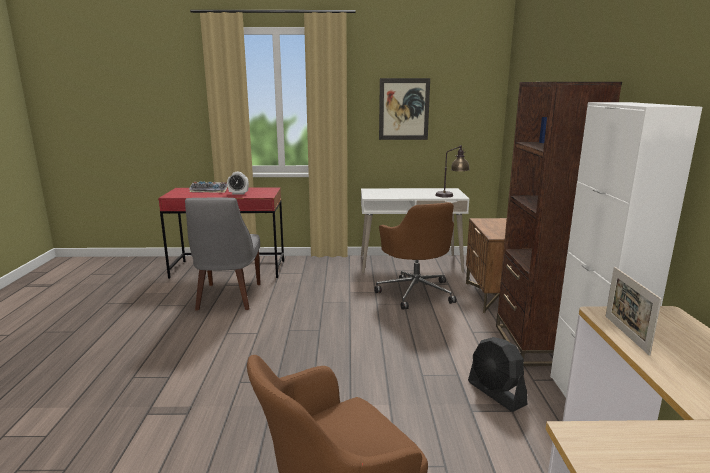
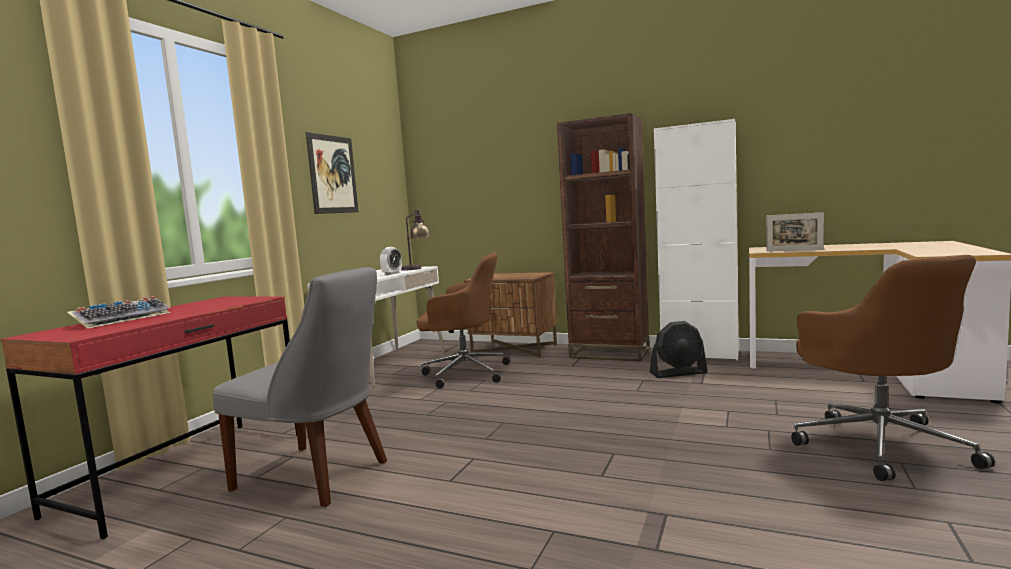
camera: 65 degrees left, 10 degrees down
alarm clock [227,172,249,195] -> alarm clock moved to [380,247,402,275]

